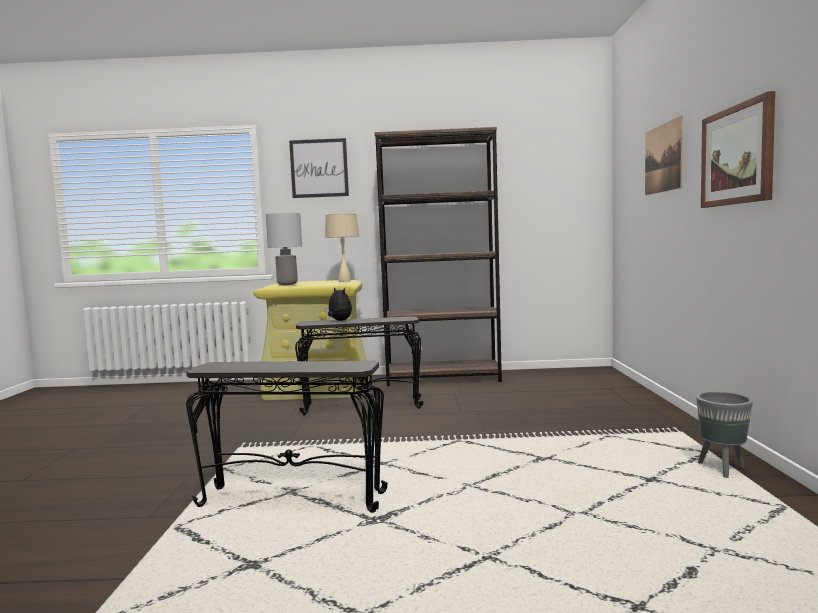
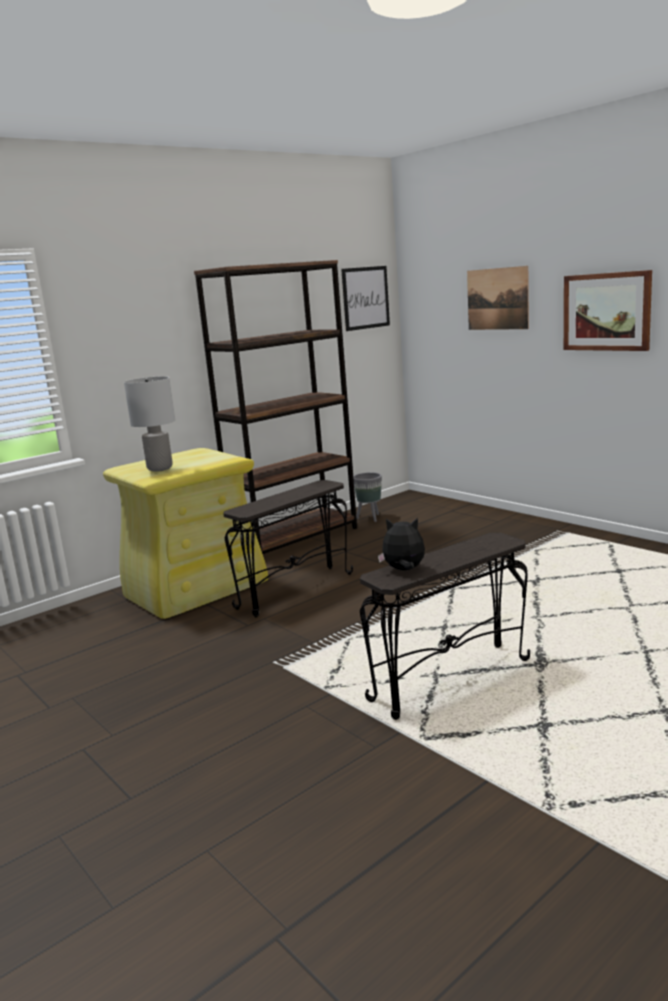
camera: 40 degrees left, 10 degrees up
picture [289,138,349,198] -> picture moved to [341,266,390,331]
beige table lamp [325,213,359,282] -> none
plush toy [325,287,352,321] -> plush toy moved to [378,518,425,570]
grey planter [696,391,753,478] -> grey planter moved to [353,472,382,522]

